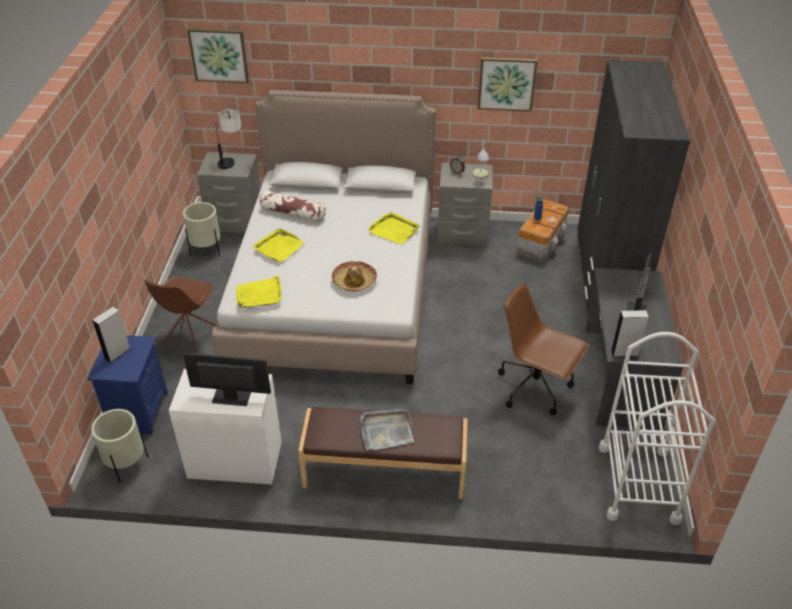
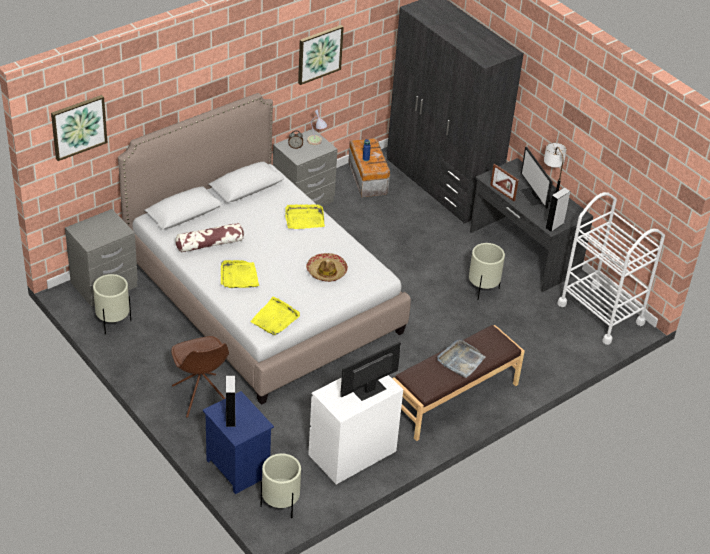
camera: 45 degrees left, 0 degrees up
table lamp [215,108,241,169] -> table lamp moved to [544,142,567,202]
brown office chair [498,283,589,415] -> beige planter [469,243,505,300]
none -> picture frame [490,164,519,201]

